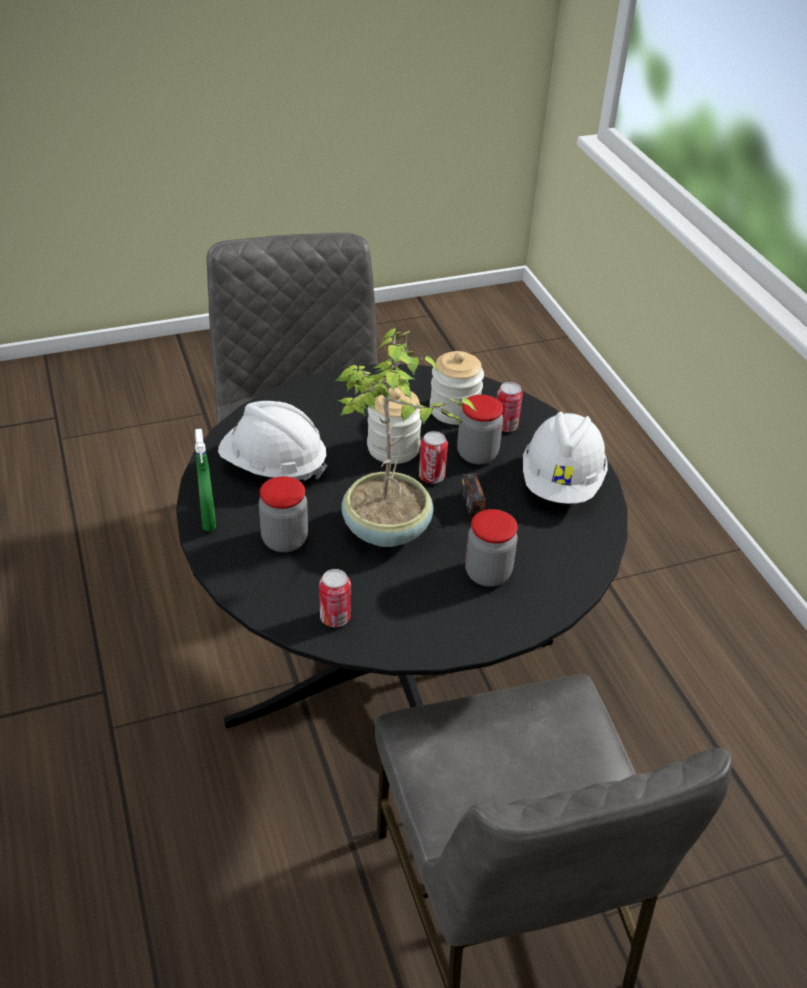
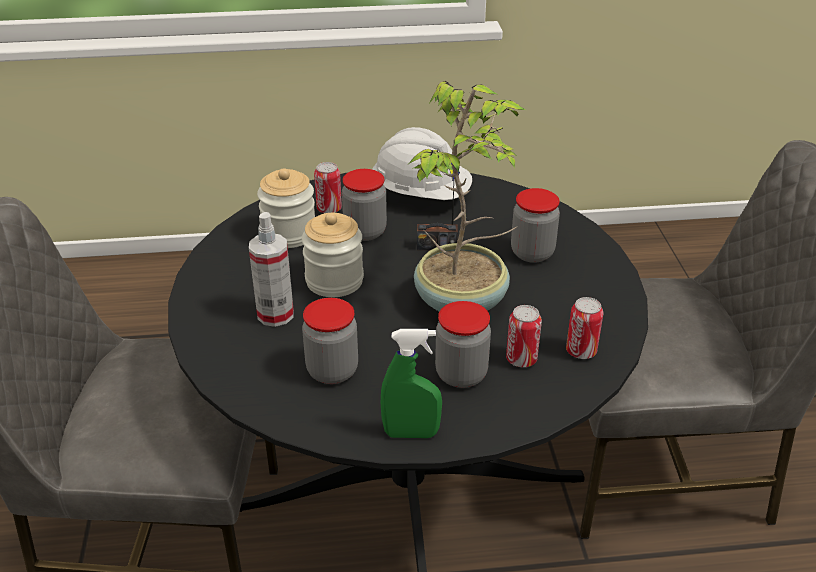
camera: 75 degrees left, 5 degrees down
white hard hat [218,401,327,481] -> jar [302,298,358,384]
can [419,431,448,483] -> can moved to [506,305,542,367]
none -> spray bottle [249,212,294,327]

